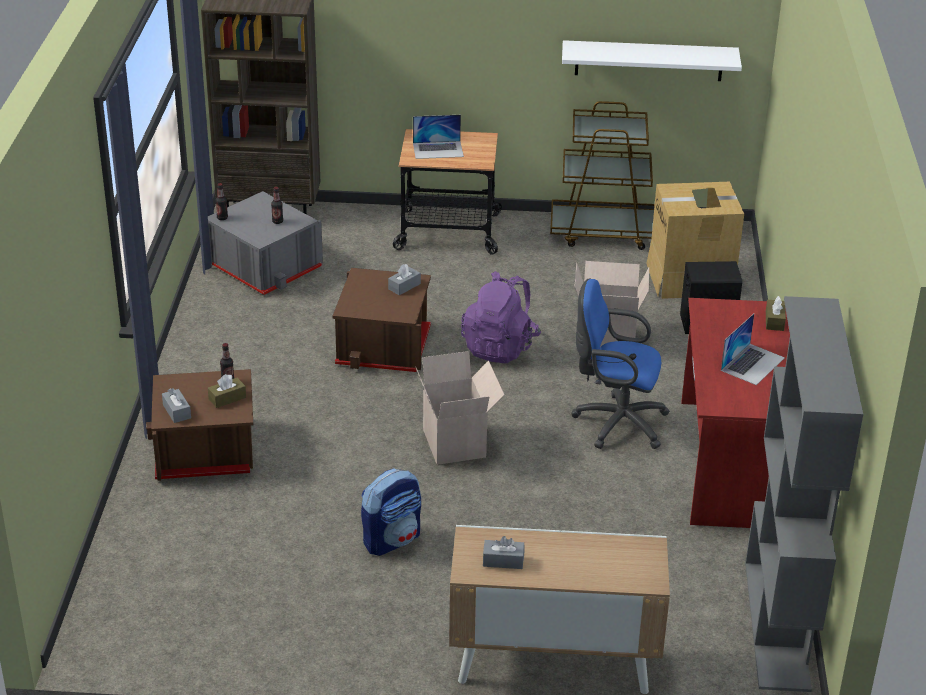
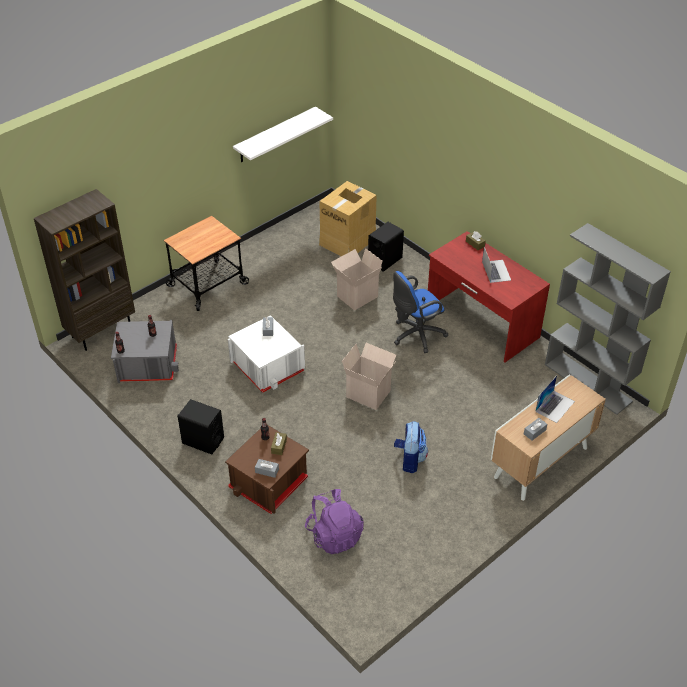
camera: 45 degrees left, 10 degrees up
brown storage box [333,268,431,372] -> white storage box [228,315,305,393]
laptop [413,115,464,159] -> laptop moved to [535,376,575,423]
purple backpack [461,271,541,363] -> purple backpack moved to [305,489,364,554]
brown cart [550,101,655,250] -> none
none -> black speaker [177,399,224,455]

